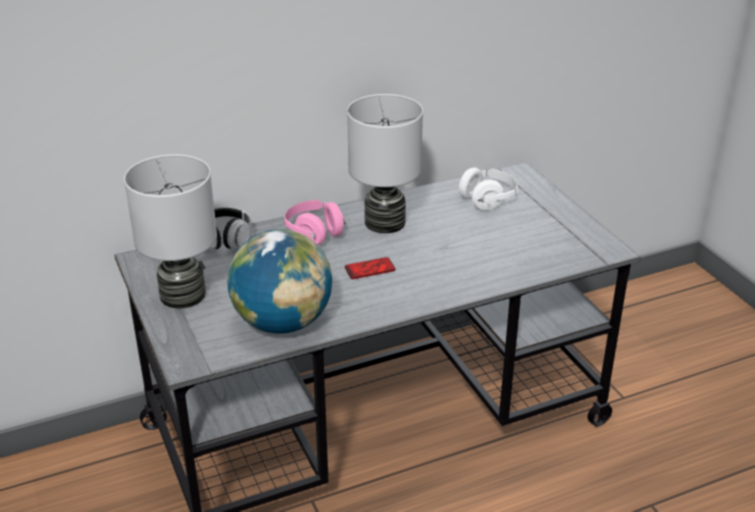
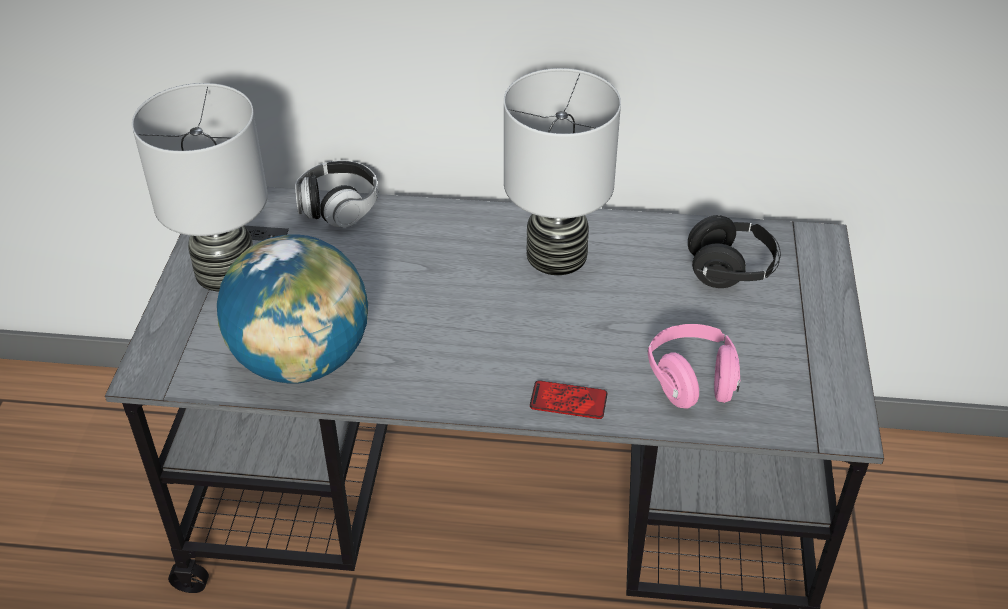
camera: 30 degrees right, 10 degrees up
pink headphones [284,200,346,245] -> pink headphones moved to [648,324,740,409]
phone [345,257,395,279] -> phone moved to [530,380,607,419]
white headphones [459,167,518,210] -> black headphones [688,215,781,288]

